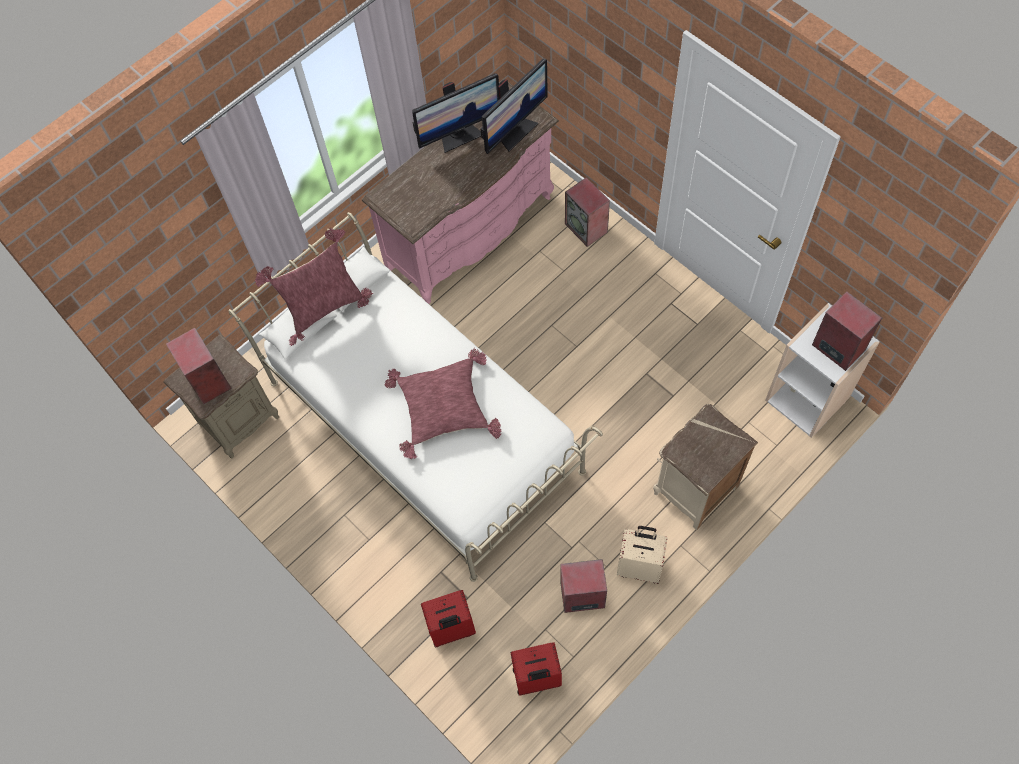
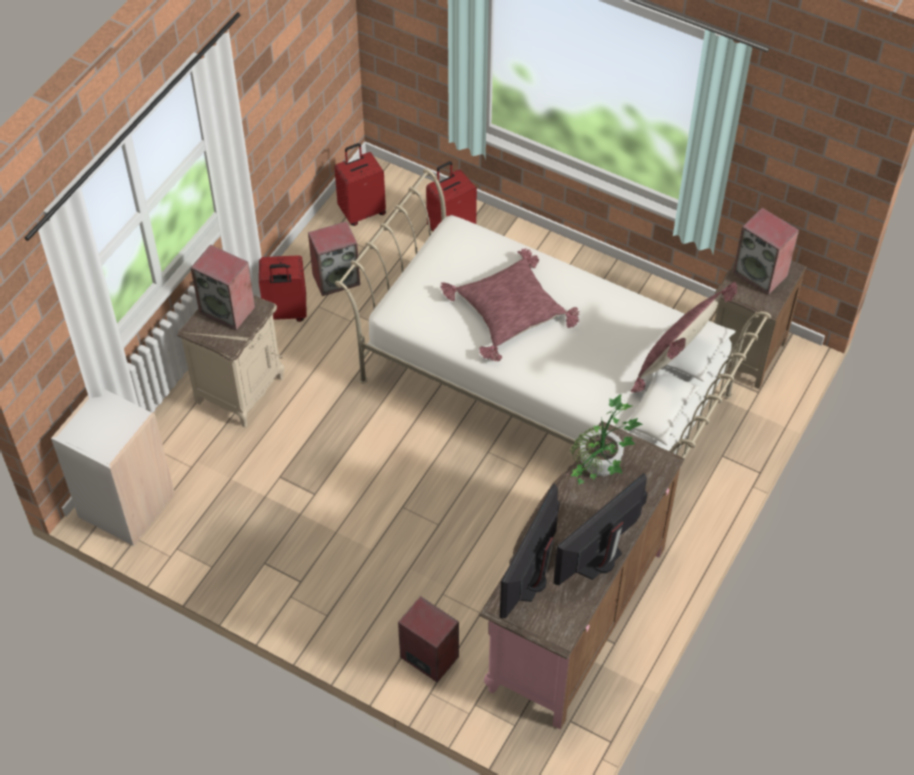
camera: 160 degrees right, 10 degrees down
beige suitcase [617,526,667,584] -> red suitcase [259,255,306,322]
speaker [812,292,882,371] -> speaker moved to [191,245,255,330]
none -> potted plant [570,394,643,485]

